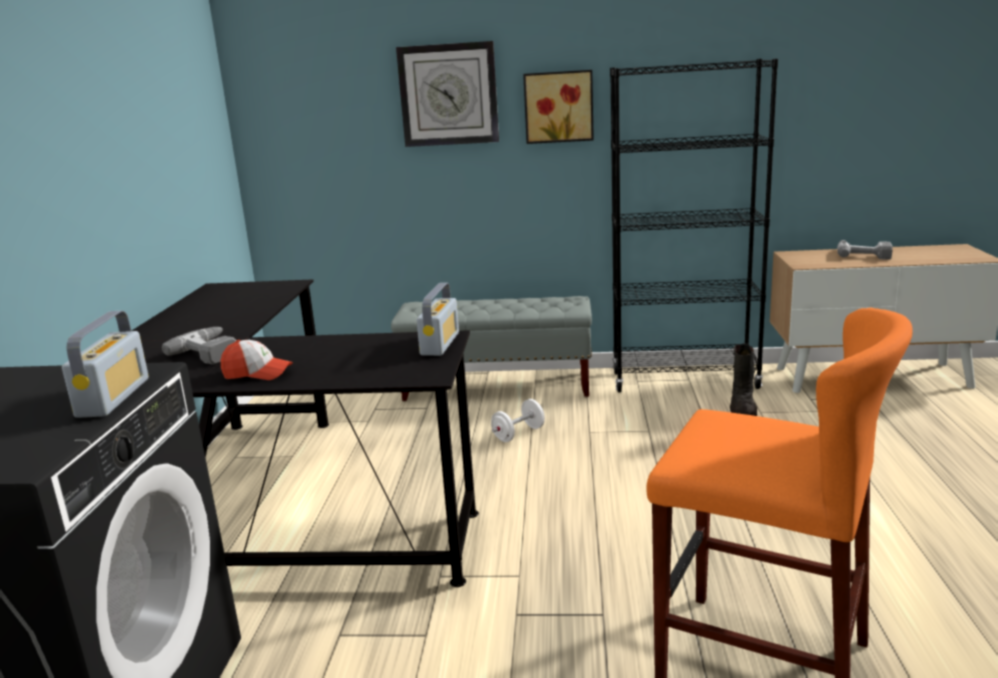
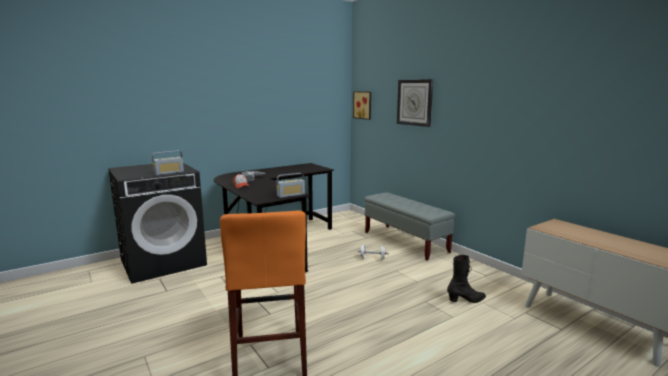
camera: 50 degrees right, 5 degrees down
picture [523,70,594,144] -> picture moved to [353,91,371,120]
black bookcase [610,59,778,392] -> none
power drill [837,240,893,260] -> none

